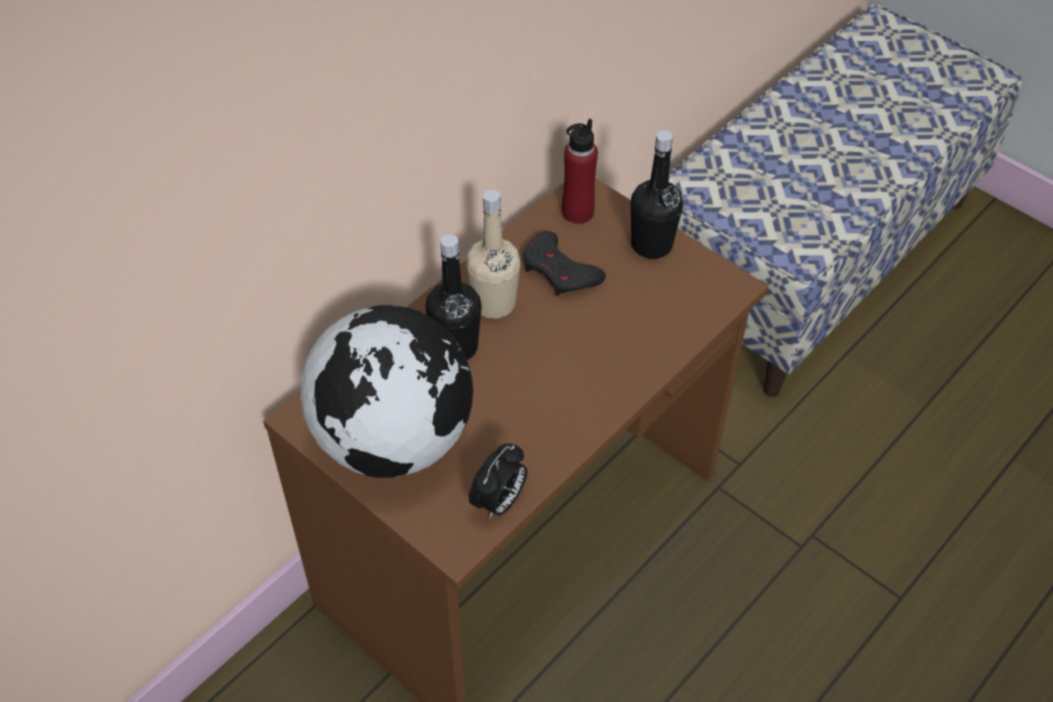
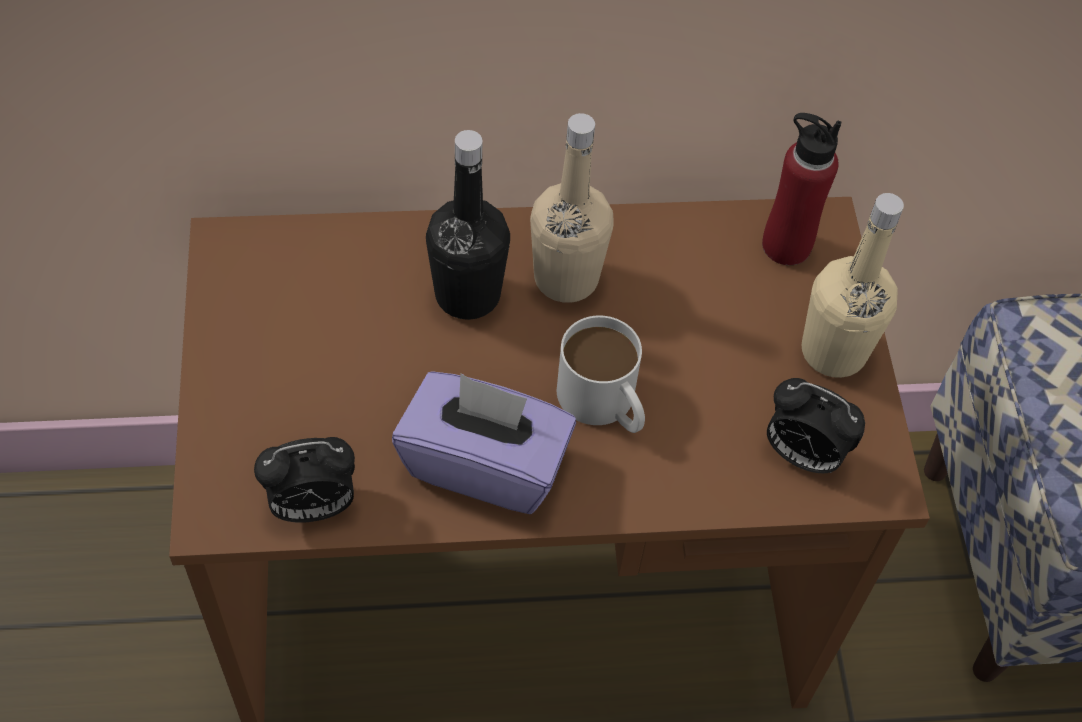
camera: 40 degrees right, 5 degrees up
globe [300,305,473,478] -> none
black game controller [523,231,606,296] -> none
black bottle [631,130,683,259] -> beige bottle [802,193,904,378]
none -> purple tissue box [392,371,576,514]
none -> white mug [557,315,645,433]
none -> alarm clock [767,378,865,473]

